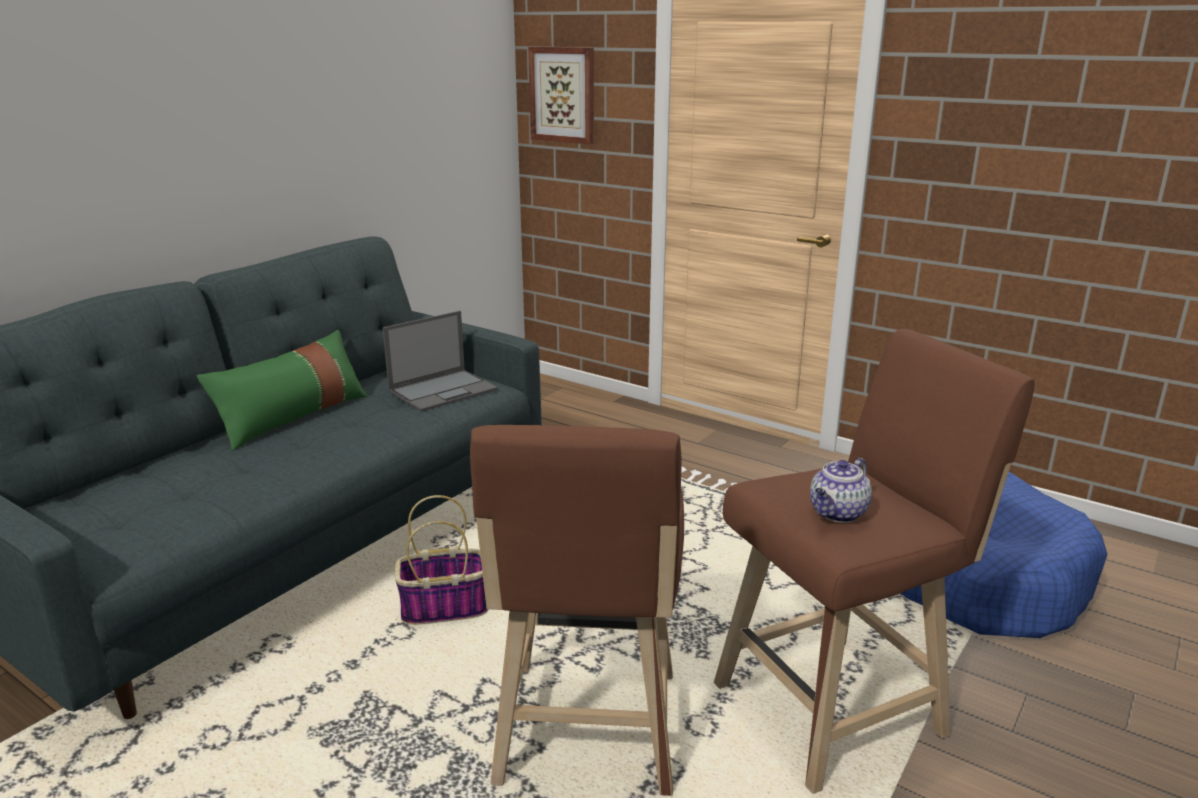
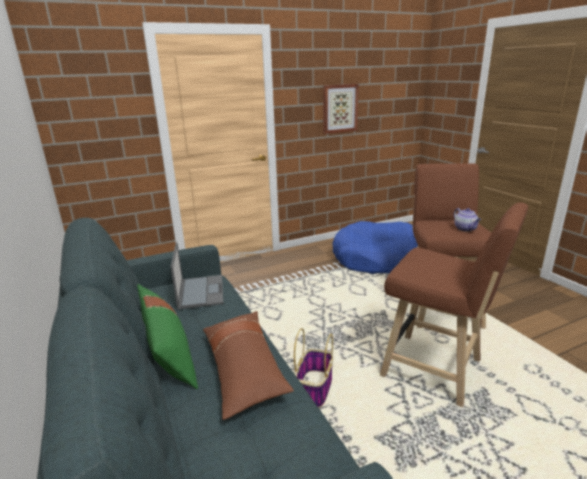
camera: 60 degrees left, 0 degrees up
picture [528,47,594,144] -> picture moved to [323,84,359,134]
none -> brown pillow [203,311,294,420]

